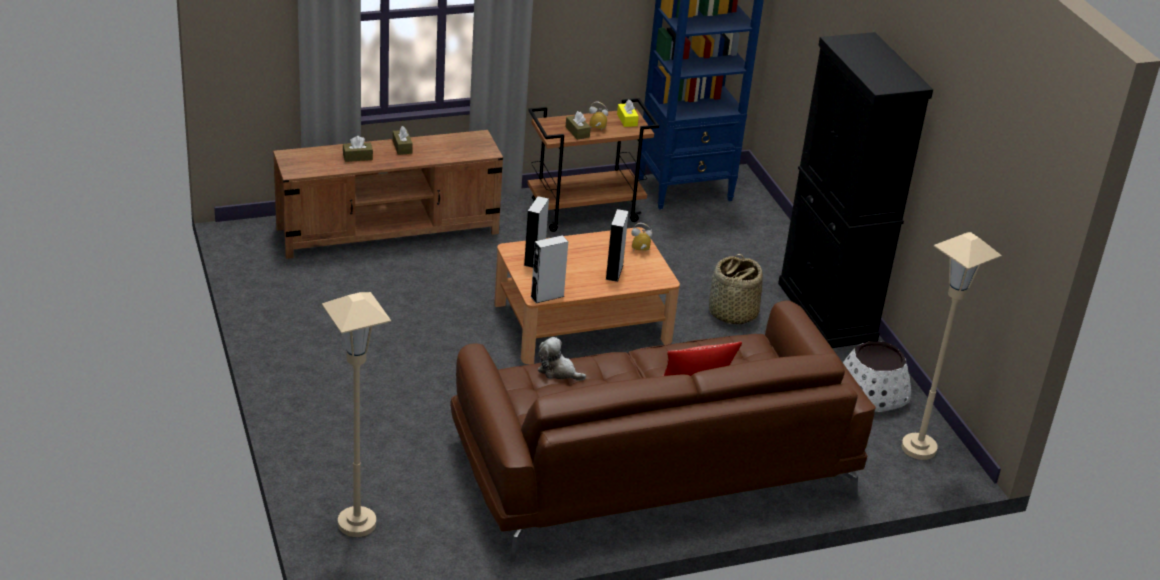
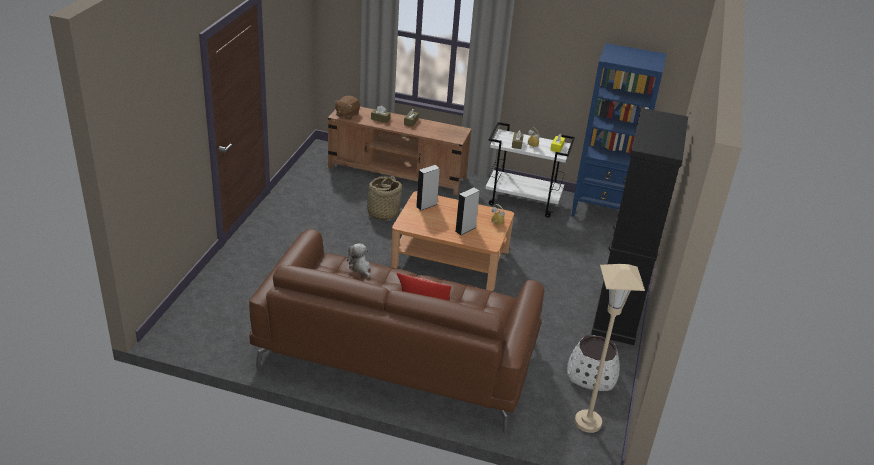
camera: 35 degrees right, 0 degrees up
beige floor lamp [322,292,391,537] -> none
brown cart [528,98,659,232] -> white cart [485,122,575,218]
grey speaker [530,235,568,303] -> none
basket [709,254,763,324] -> basket moved to [363,176,402,220]
none -> brown plush toy [335,96,360,120]

